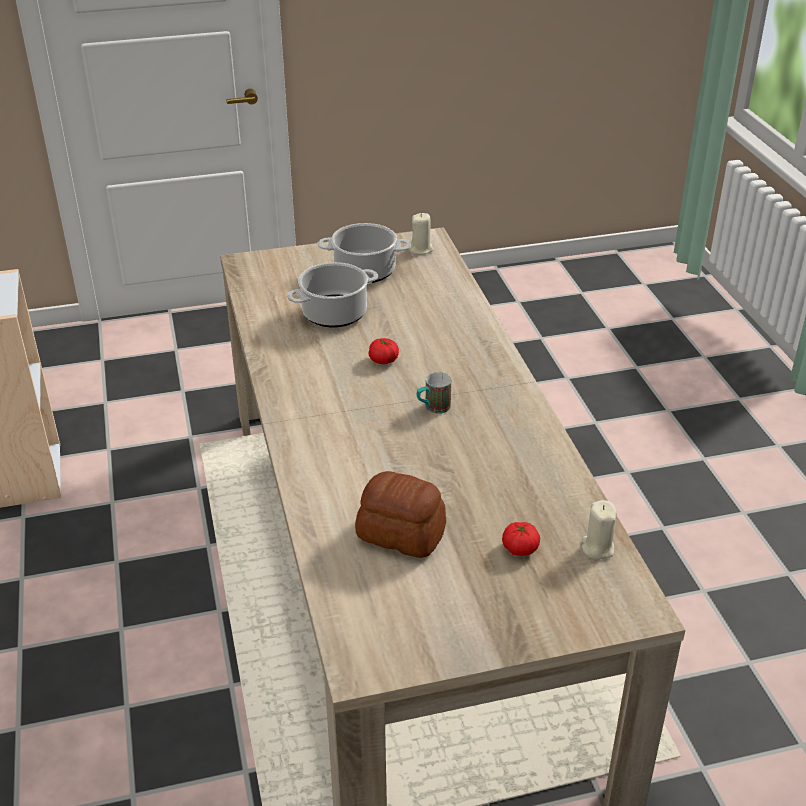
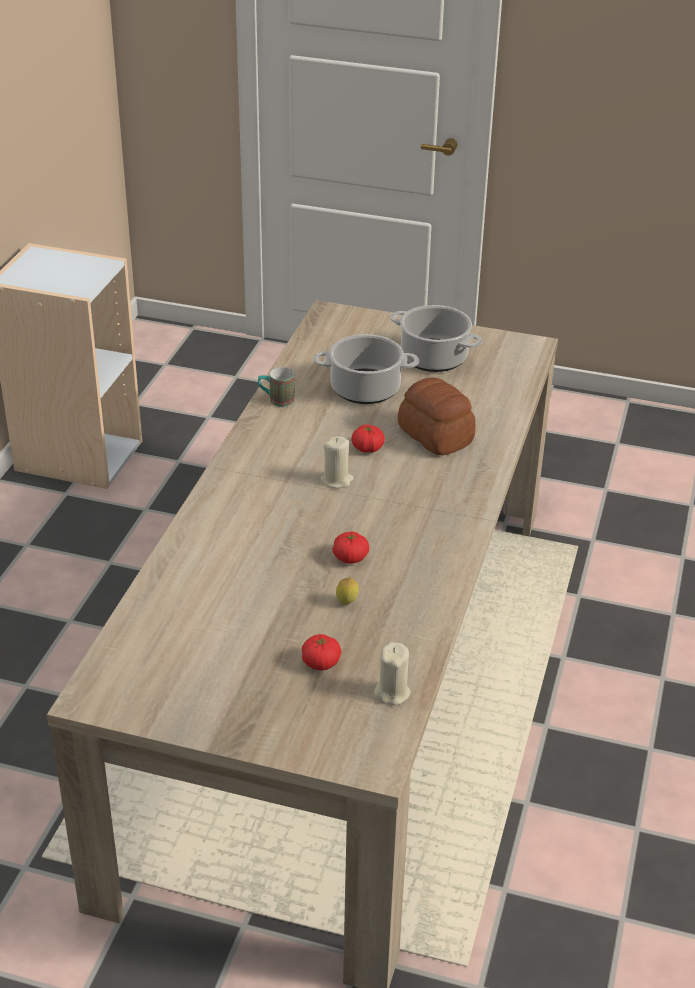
camera: 30 degrees right, 0 degrees up
bread [355,471,446,558] -> bread moved to [398,377,476,455]
beige candle [410,213,434,255] -> beige candle moved to [320,437,354,488]
mug [417,372,451,414] -> mug moved to [258,367,294,407]
none -> tomato [333,532,369,564]
none -> lemon [336,577,359,605]

